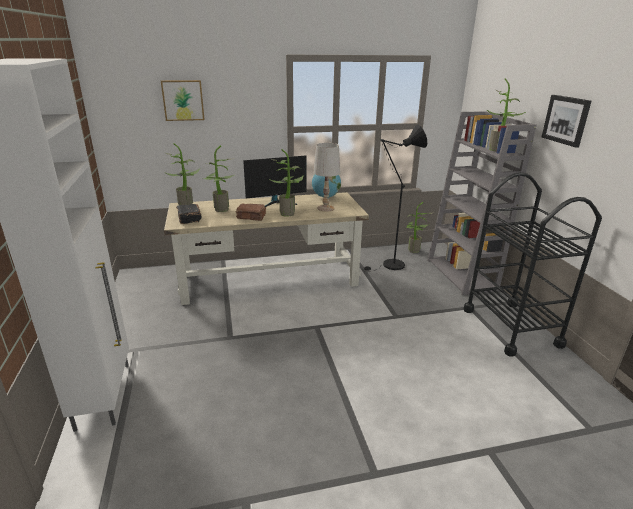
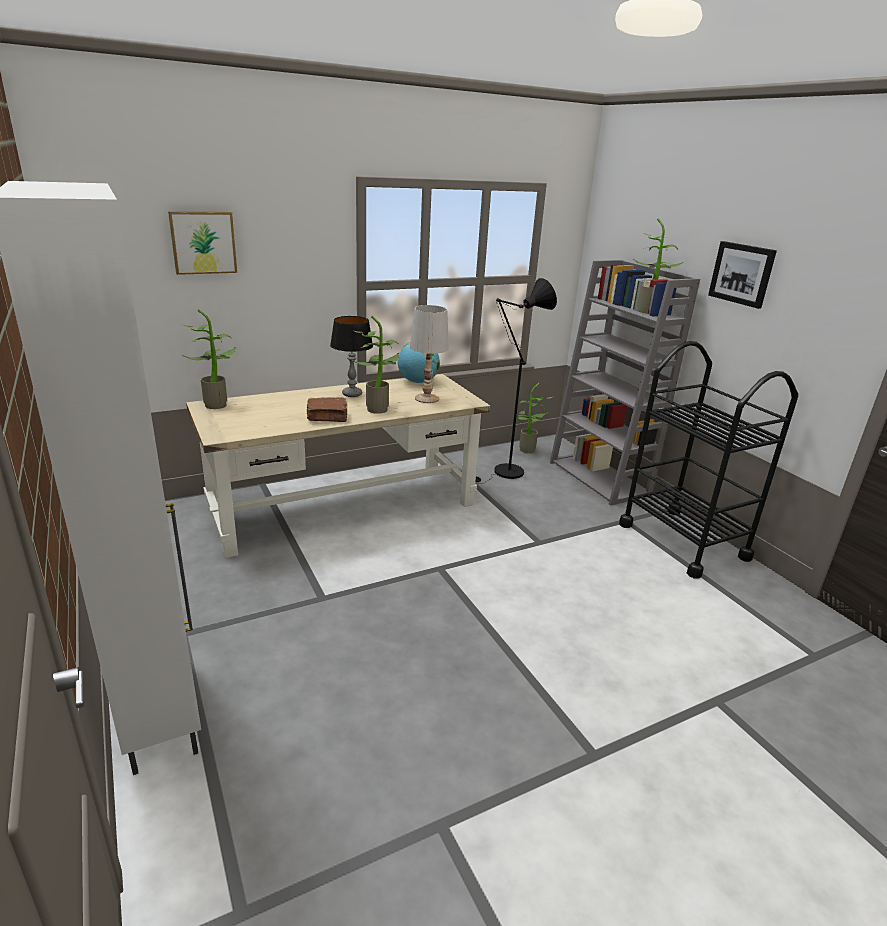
camera: 15 degrees left, 0 degrees up
black book [176,204,202,224] -> none
potted plant [203,145,234,212] -> none
monitor [243,156,306,207] -> table lamp [330,316,373,397]

